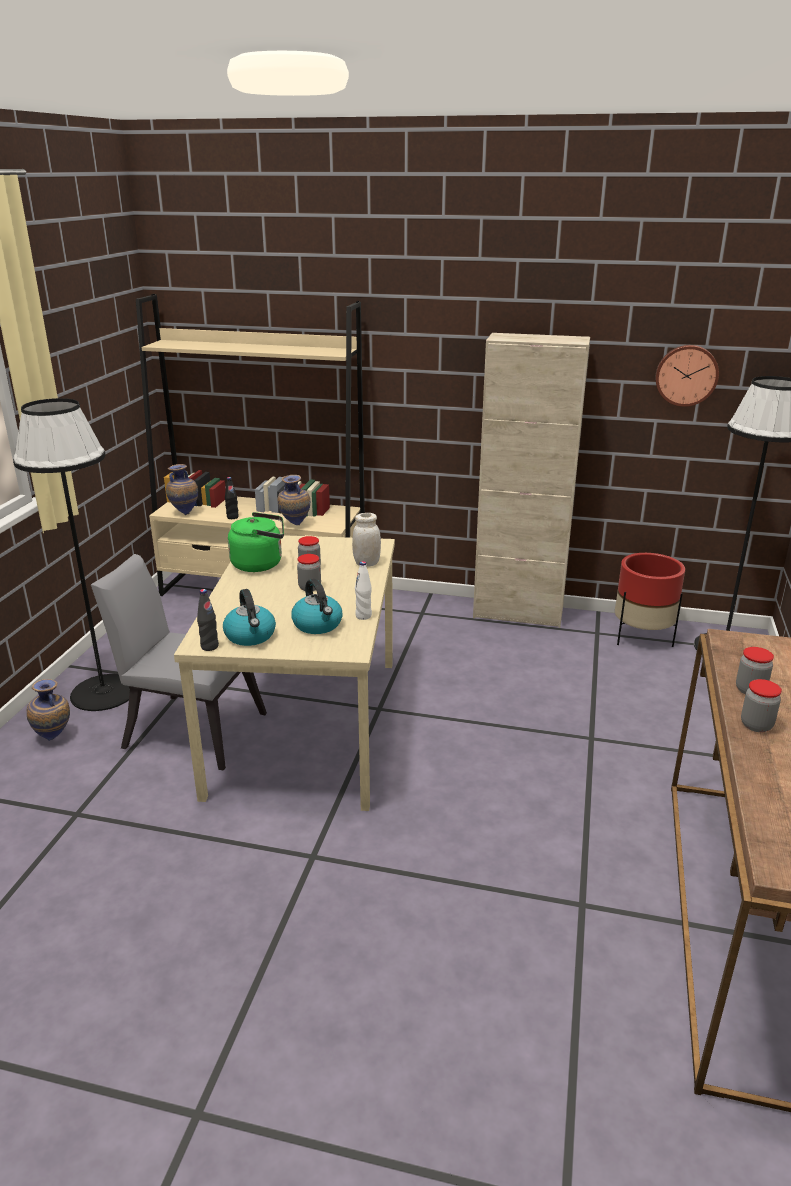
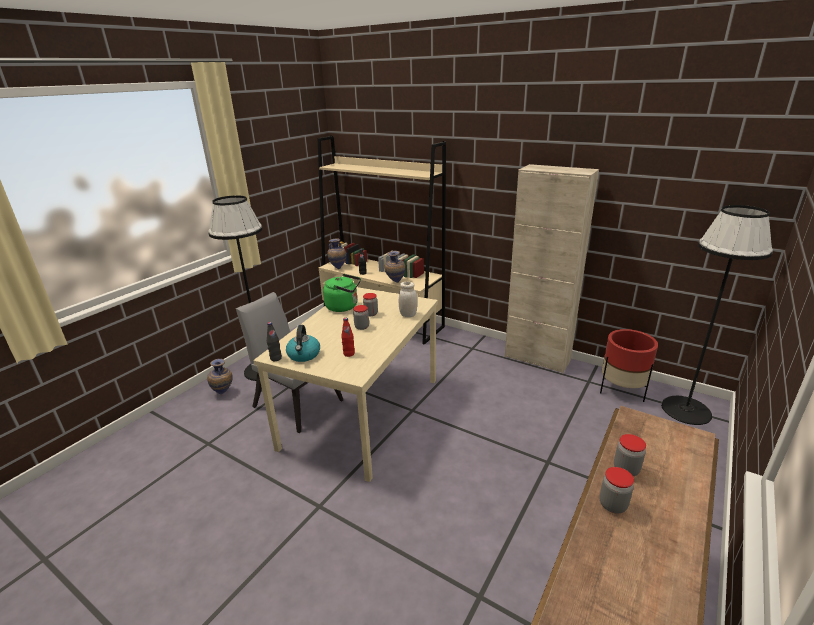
camera: 20 degrees right, 0 degrees up
kettle [291,579,343,634] -> red bottle [341,318,355,357]
white bottle [355,561,372,620] -> none
wall clock [655,345,719,407] -> none

